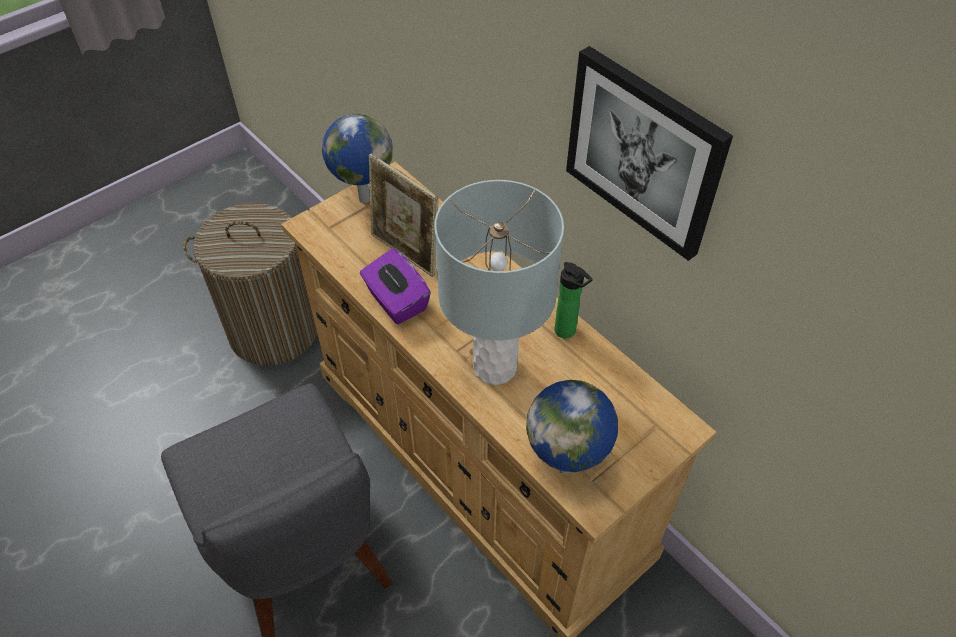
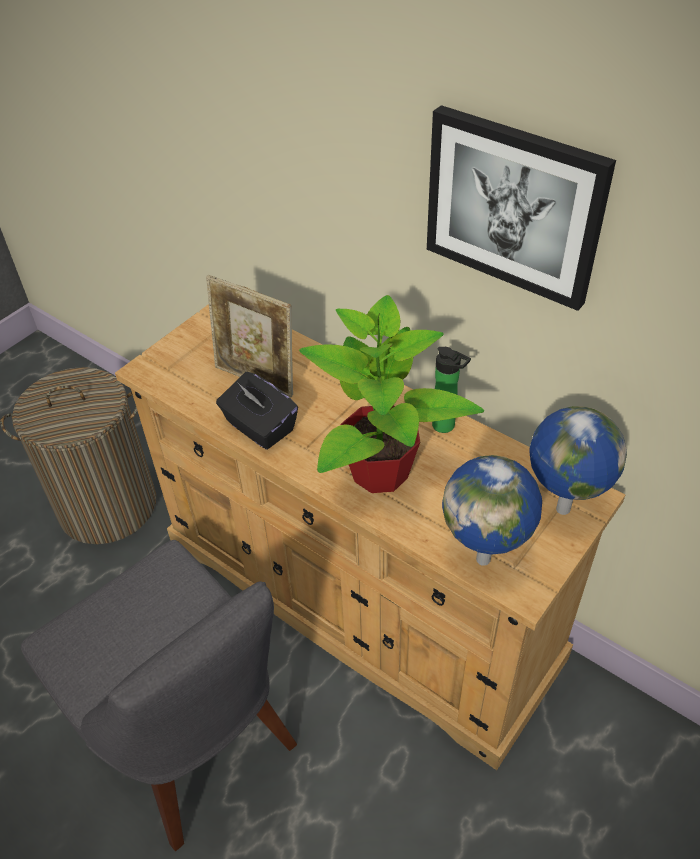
camera: 10 degrees left, 5 degrees down
globe [322,114,392,203] -> globe moved to [529,406,627,515]
purple tissue box [360,248,431,324] -> black tissue box [216,372,298,449]
grey table lamp [434,180,564,385] -> potted plant [299,295,484,493]

